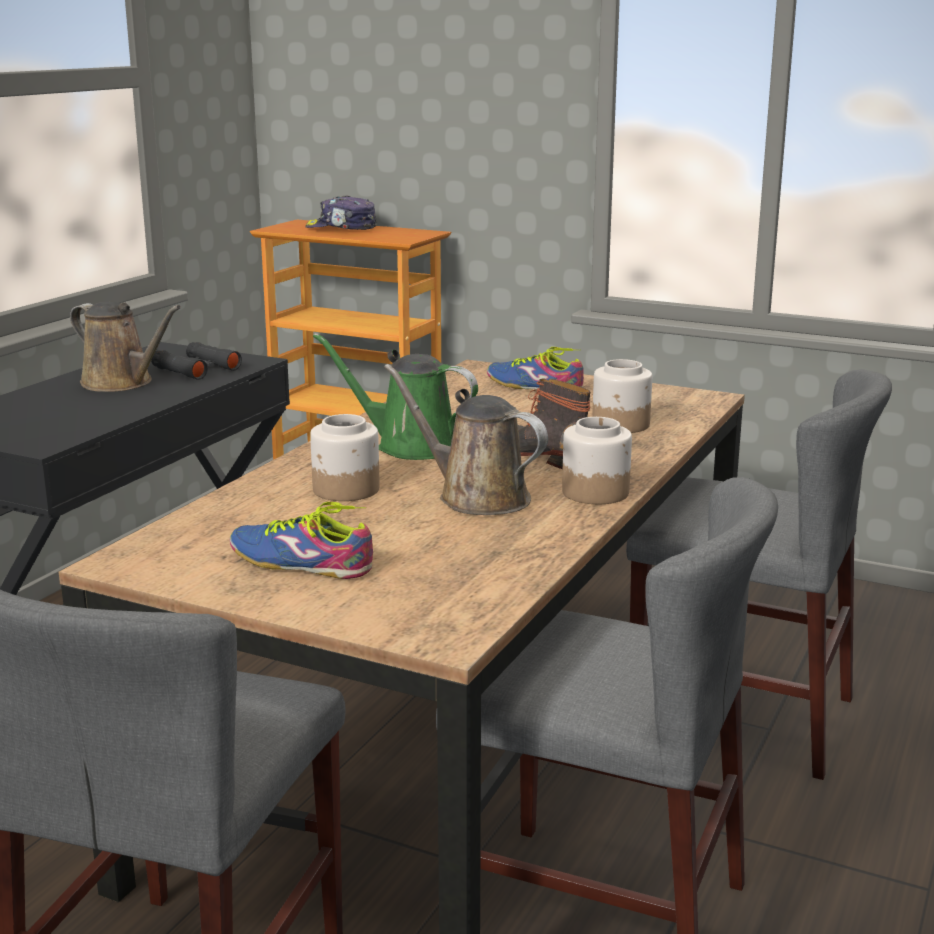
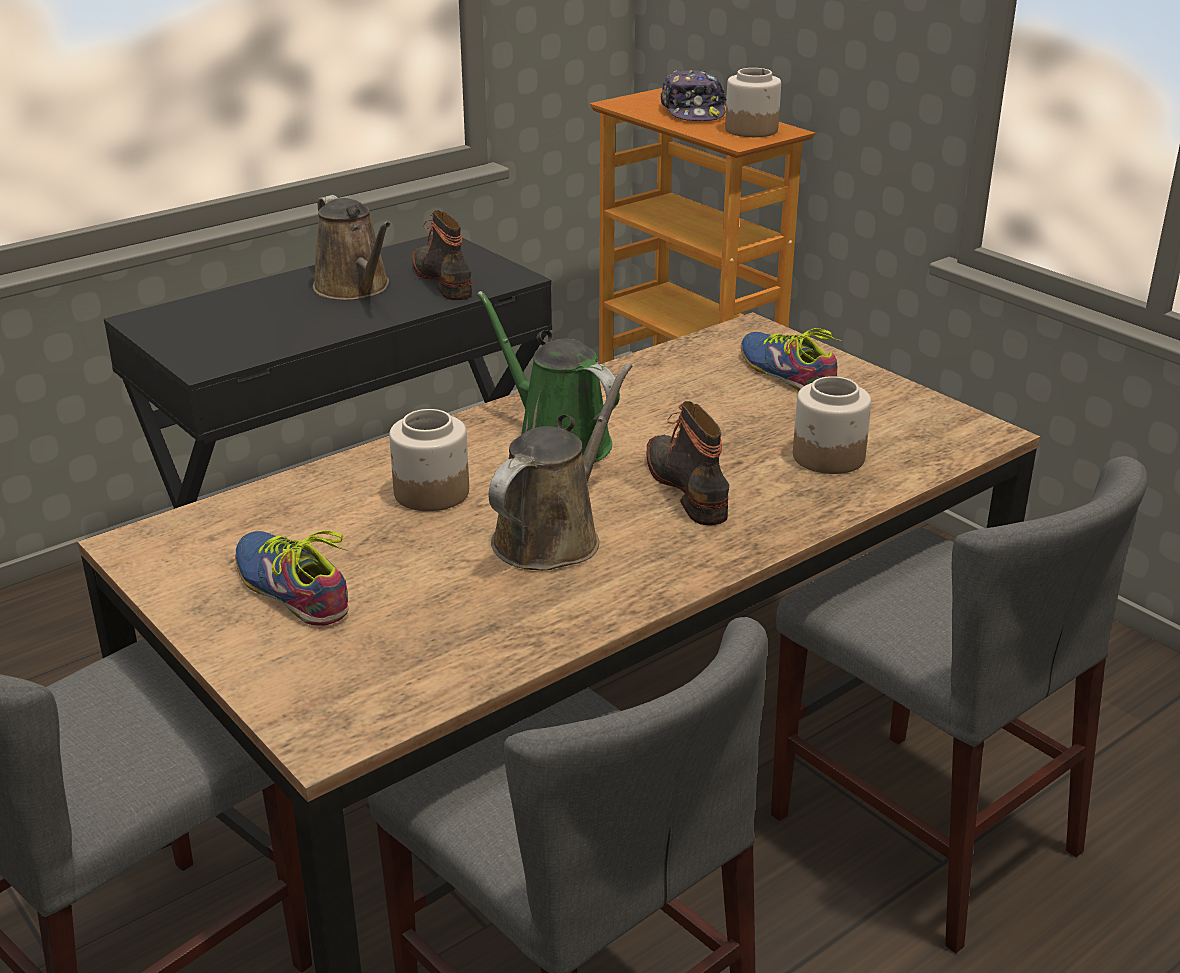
camera: 25 degrees right, 10 degrees up
black binoculars [151,342,242,380] -> boot [412,210,472,300]
cap [305,196,377,230] -> cap turned 135 degrees counterclockwise [660,70,727,121]
brown watering can [384,364,548,515] -> brown watering can turned 60 degrees clockwise [489,363,632,571]
jar [562,417,632,504] -> jar moved to [725,68,781,137]

